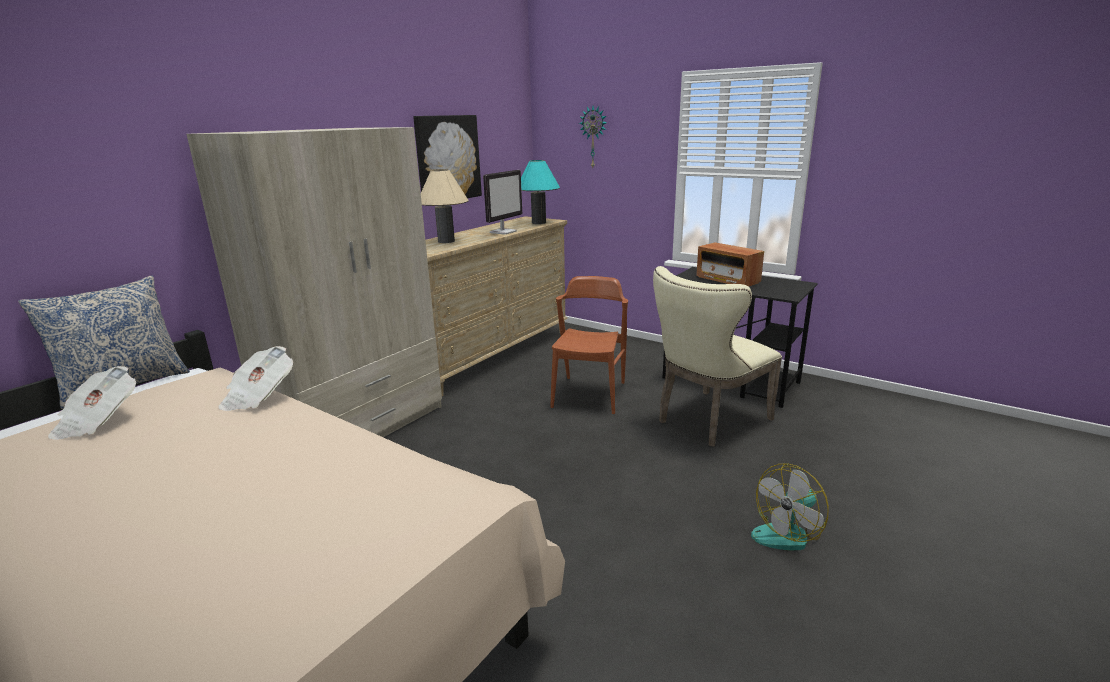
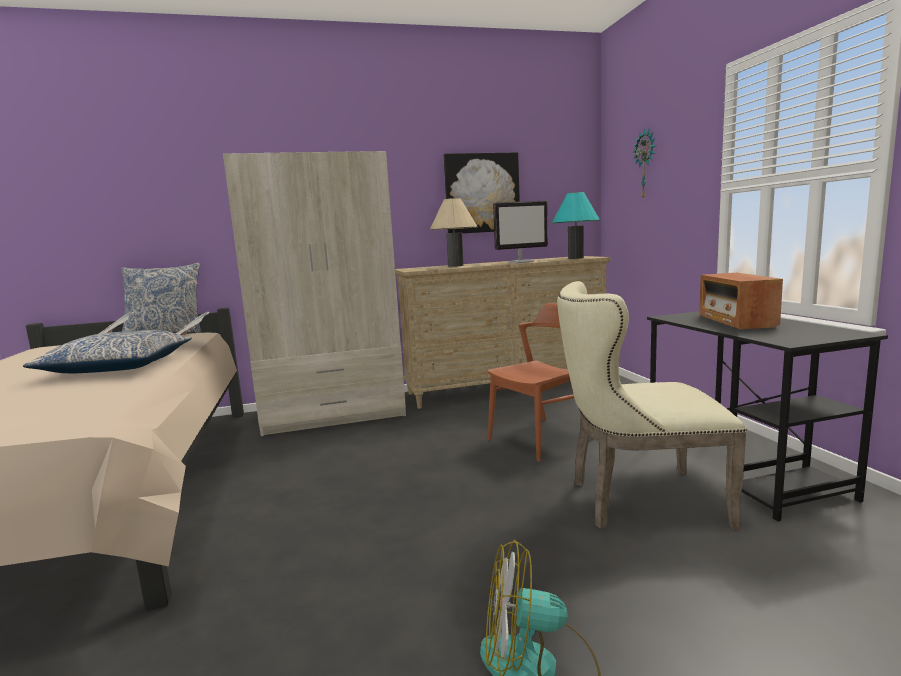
camera: 40 degrees right, 10 degrees down
none -> pillow [23,330,192,373]

